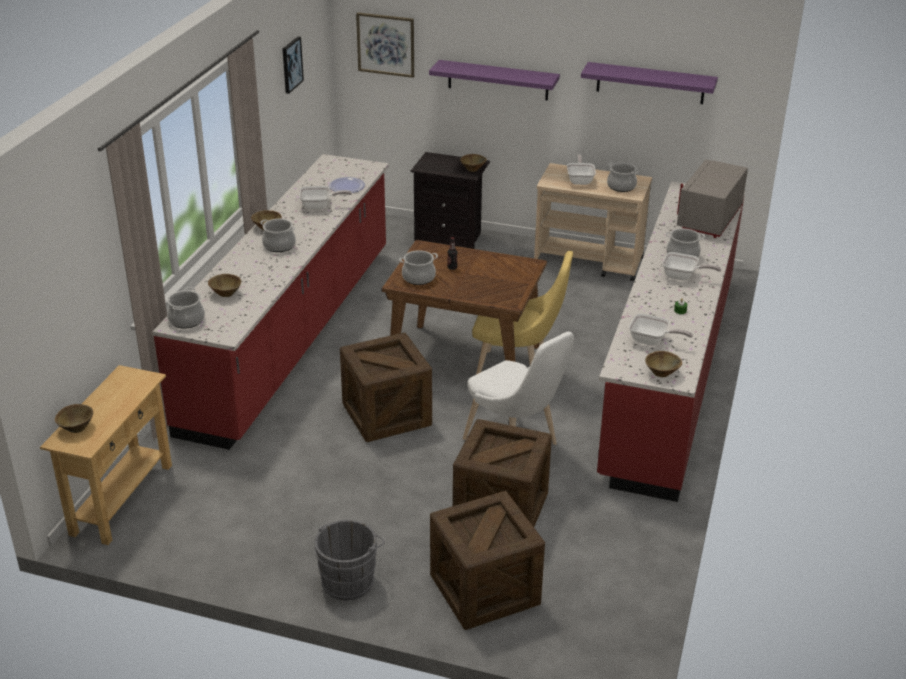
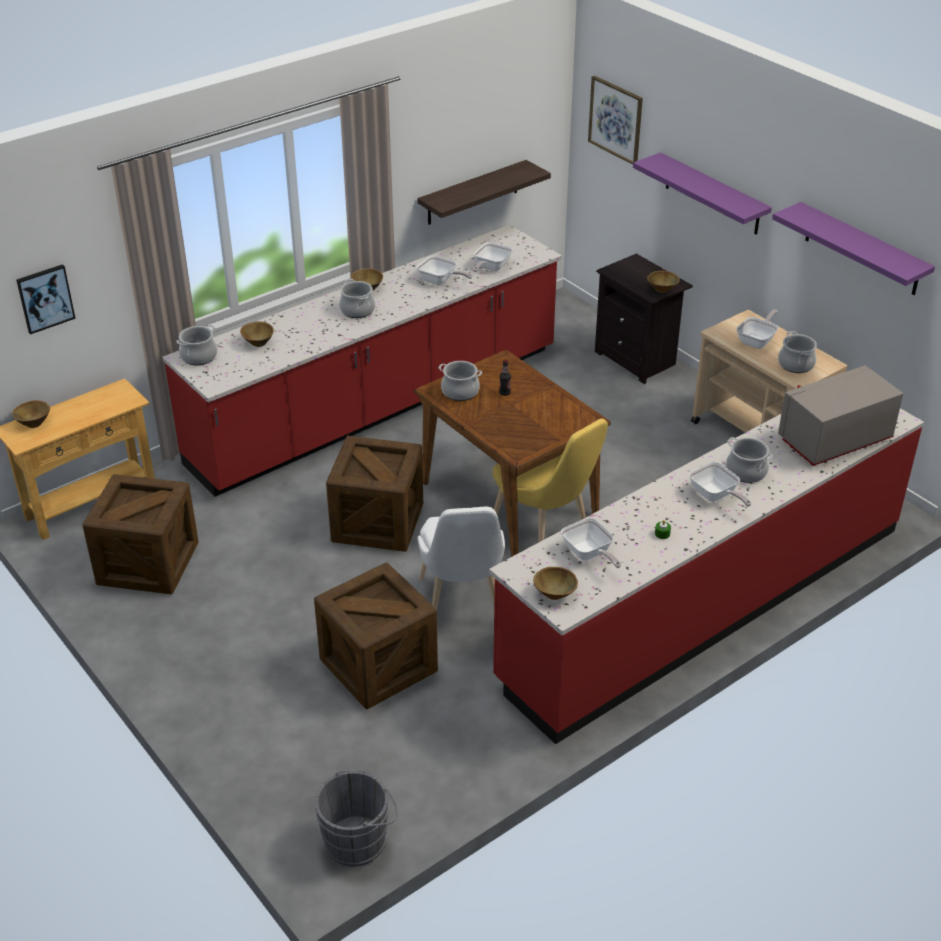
camera: 35 degrees right, 5 degrees up
picture [283,36,304,94] -> picture moved to [16,264,76,334]
grey bucket [314,520,385,600] -> grey bucket moved to [315,770,398,867]
plate [329,177,365,193] -> frying pan [473,242,513,272]
crate [430,491,545,630] -> crate moved to [82,474,199,594]
none -> shelf [418,160,551,225]

